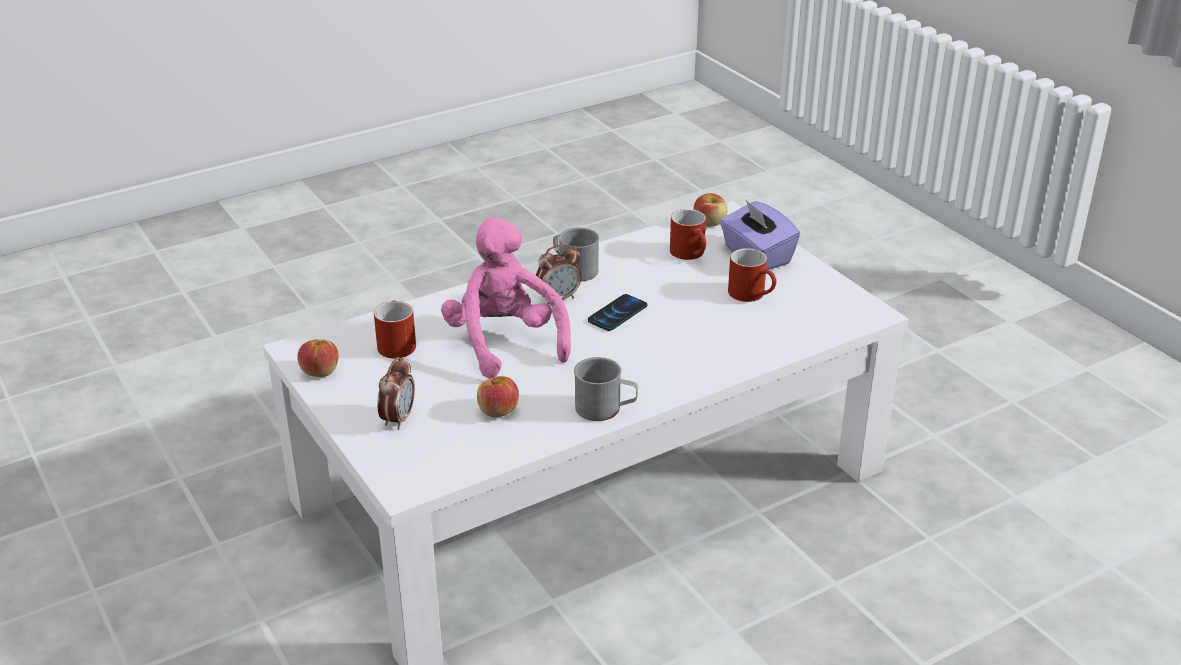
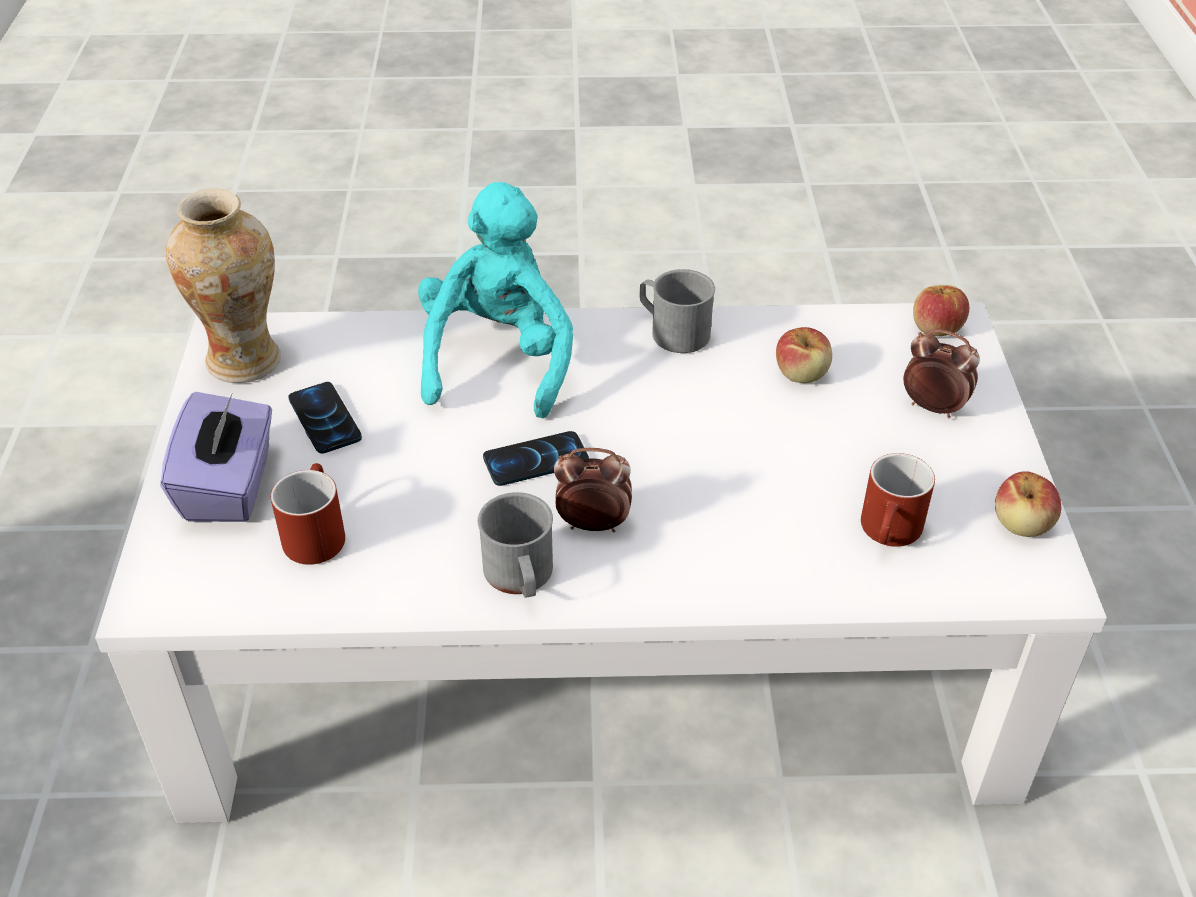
camera: 150 degrees left, 10 degrees up
alarm clock [377,357,415,430] -> alarm clock turned 75 degrees clockwise [903,329,980,418]
pink plush toy [441,217,571,379] -> none
apple [694,193,728,227] -> apple moved to [913,285,969,336]
red mug [728,248,776,302] -> phone [288,382,362,454]
none -> vase [166,189,281,383]
none -> turquoise plush toy [418,182,573,418]

